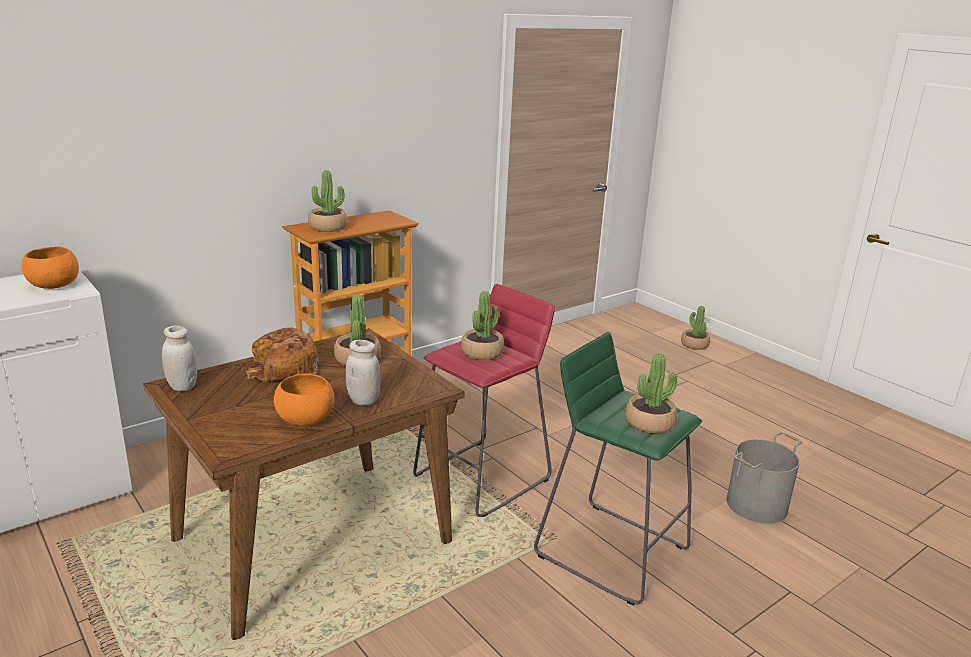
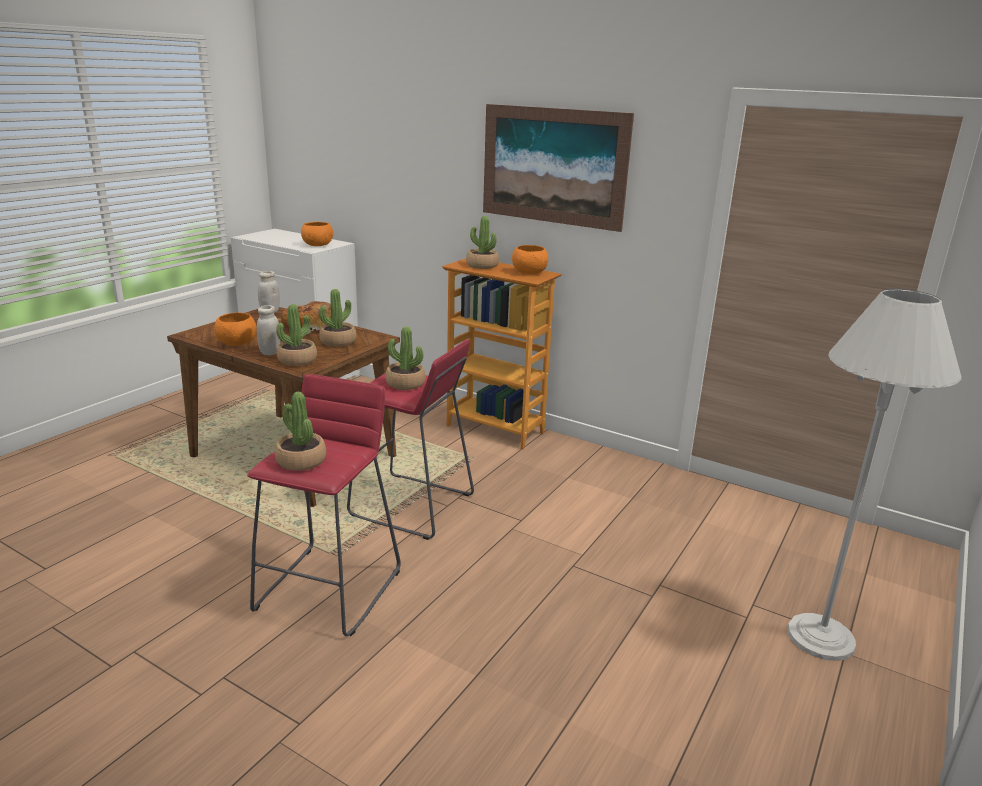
camera: 70 degrees right, 0 degrees up
green stool [534,332,702,606] -> red stool [247,374,401,636]
potted plant [681,306,710,350] -> potted plant moved to [276,304,317,366]
grey bucket [726,432,802,524] -> none
none -> picture [483,104,634,232]
none -> orange bowl [512,245,548,274]
none -> white floor lamp [787,289,962,661]

